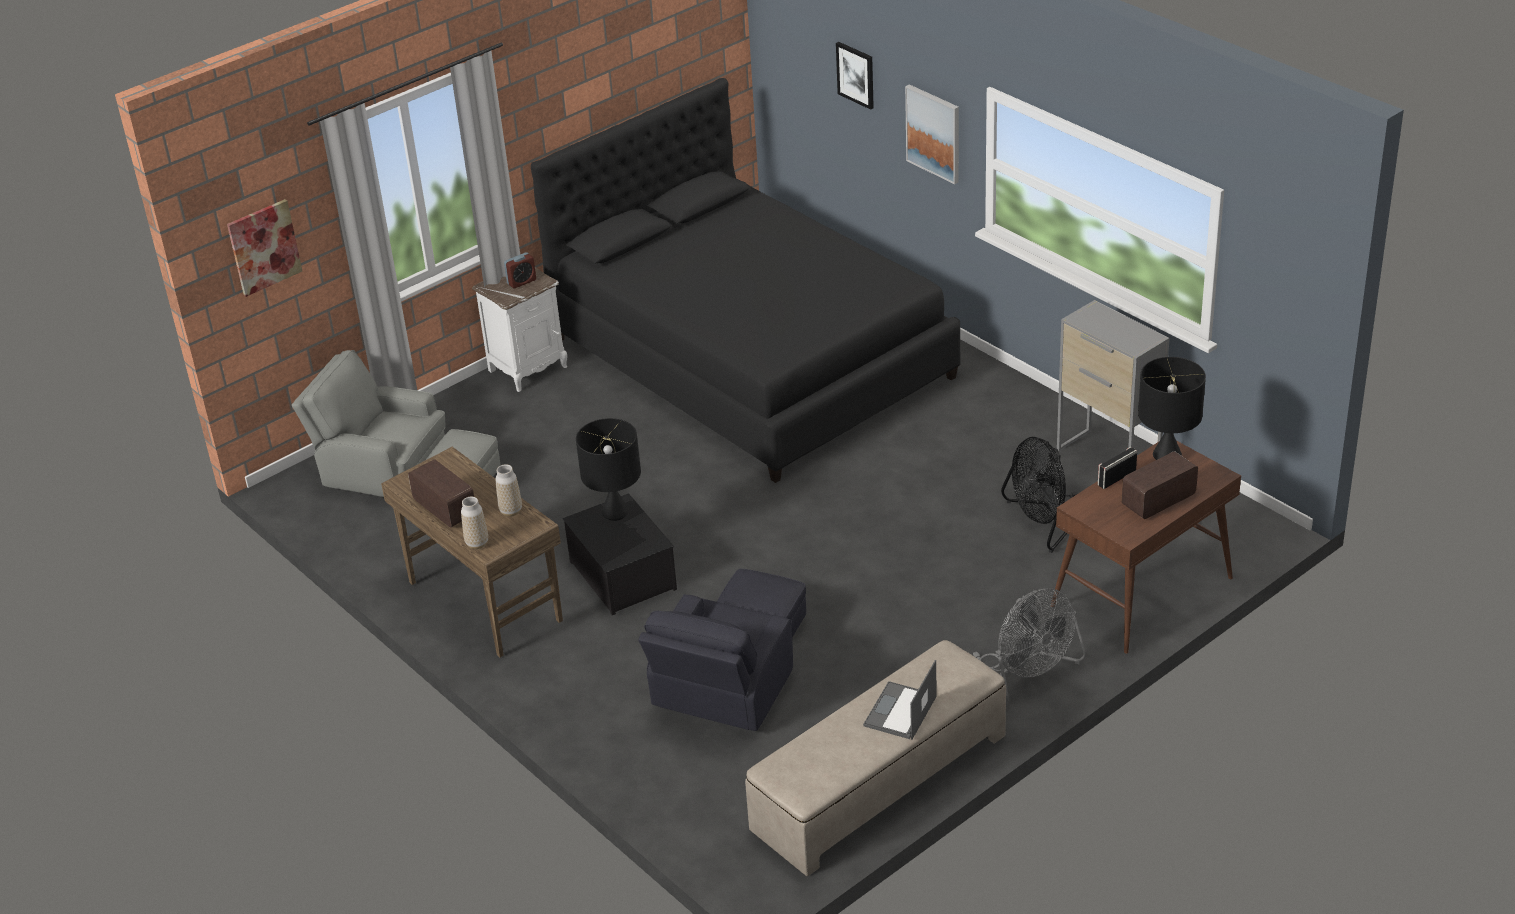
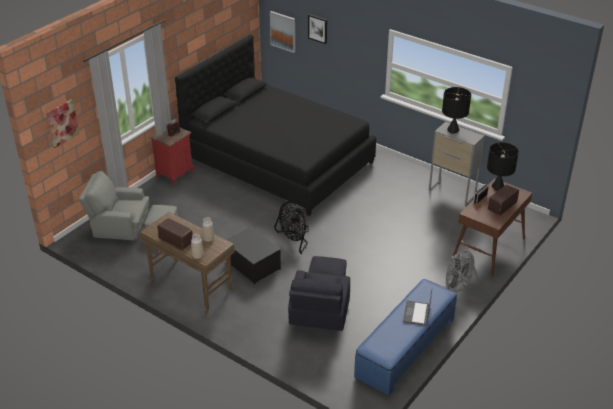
camera: 15 degrees left, 0 degrees up
white nightstand [472,267,567,392] -> red nightstand [150,128,194,185]
black table lamp [576,418,641,521] -> black table lamp moved to [442,87,471,134]
beige bench [745,640,1006,876] -> blue bench [354,279,457,396]
picture [905,84,959,184] -> picture moved to [270,11,295,53]
black fan [1001,437,1078,553] -> black fan moved to [274,201,309,254]

